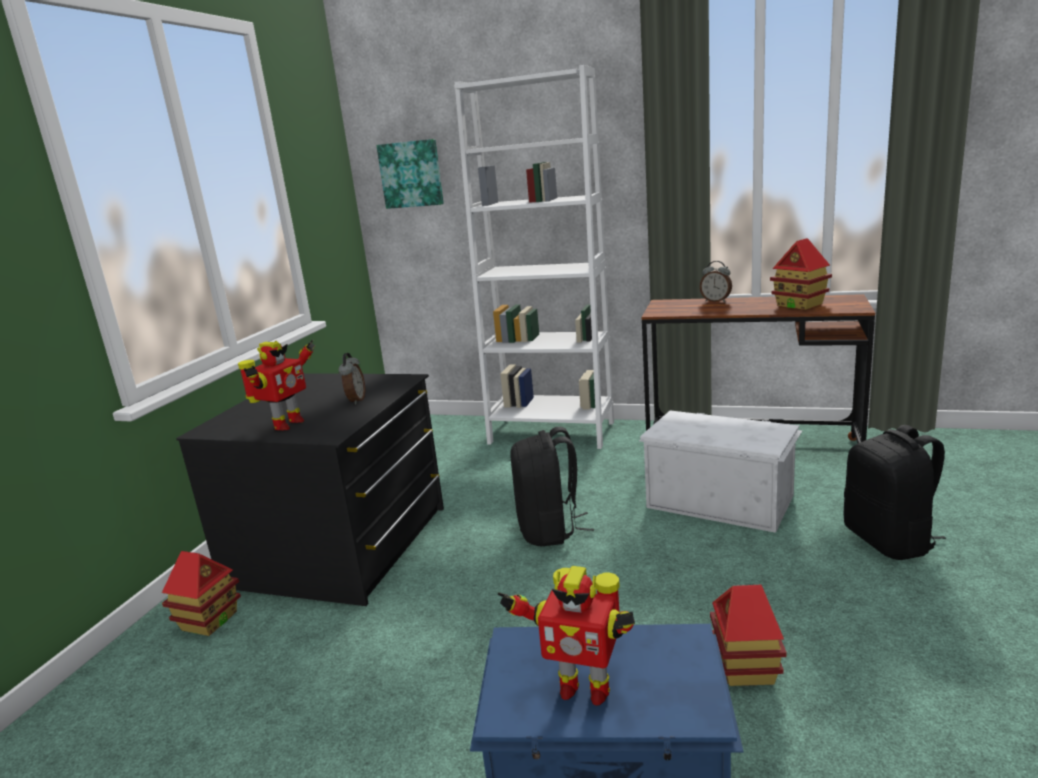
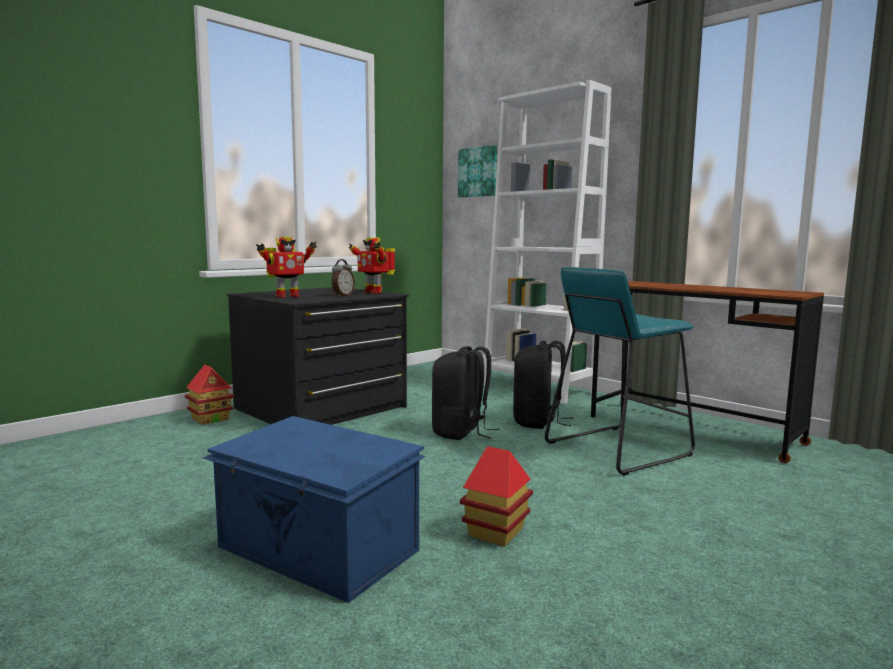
camera: 25 degrees right, 10 degrees down
toy robot [498,566,635,706] -> toy robot moved to [349,237,395,294]
white storage box [639,411,802,533] -> turquoise stool [545,267,695,476]
alarm clock [700,261,732,302] -> none
toy house [770,238,832,310] -> none
black backpack [844,425,946,560] -> black backpack moved to [513,341,573,429]

